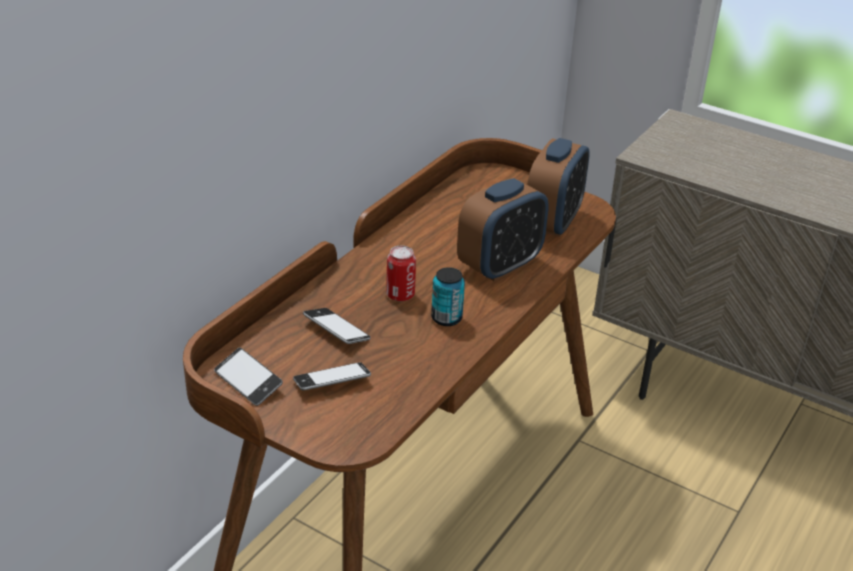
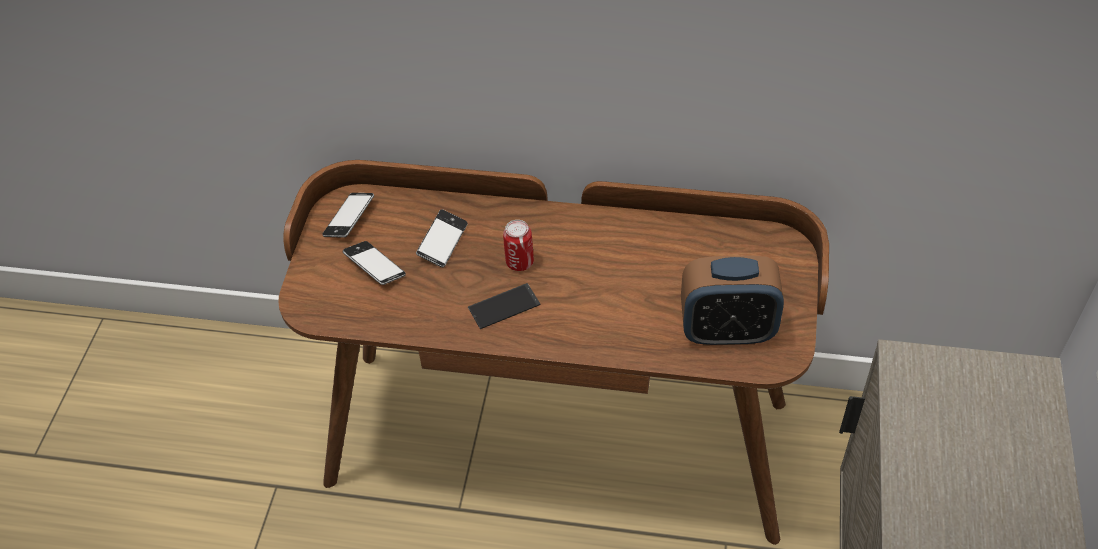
camera: 70 degrees right, 15 degrees up
can [431,267,465,326] -> phone [468,283,541,329]
alarm clock [457,178,549,281] -> none

